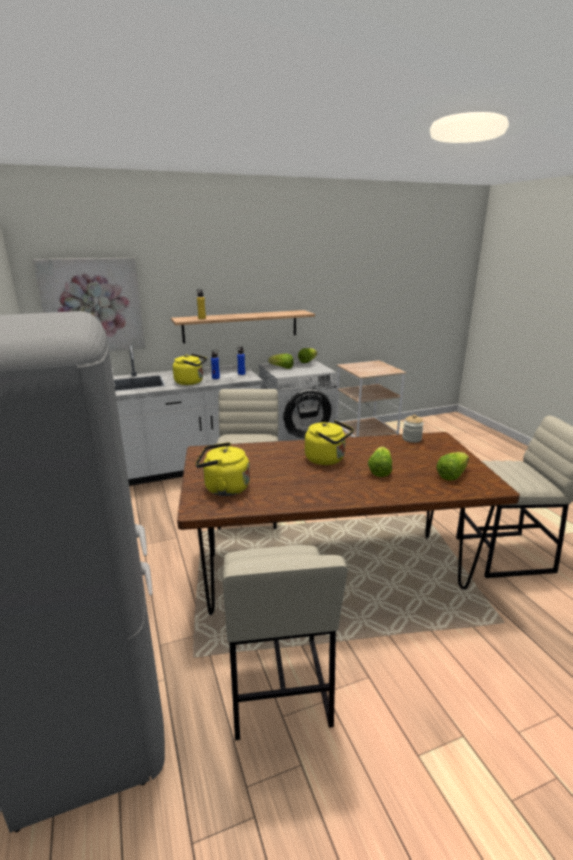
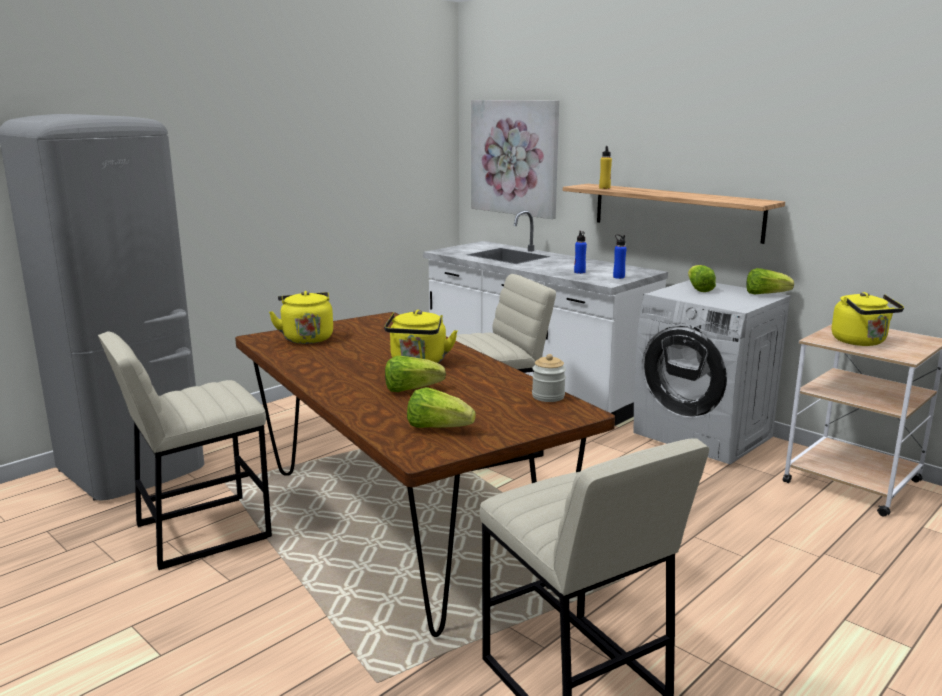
camera: 65 degrees right, 5 degrees down
yellow kettle [173,354,207,385] -> yellow kettle moved to [832,292,904,346]

